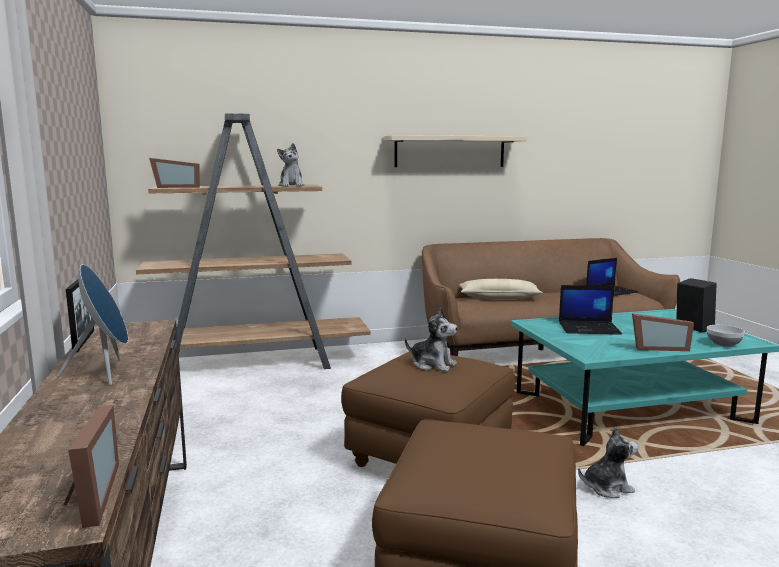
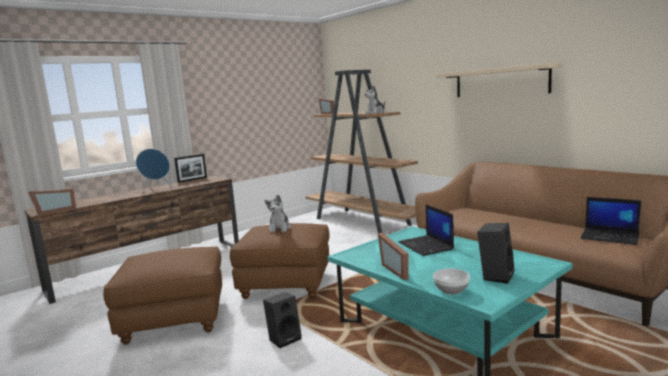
camera: 65 degrees right, 0 degrees up
beige pillow [459,279,543,299] -> none
plush toy [578,427,639,498] -> black speaker [263,292,302,348]

